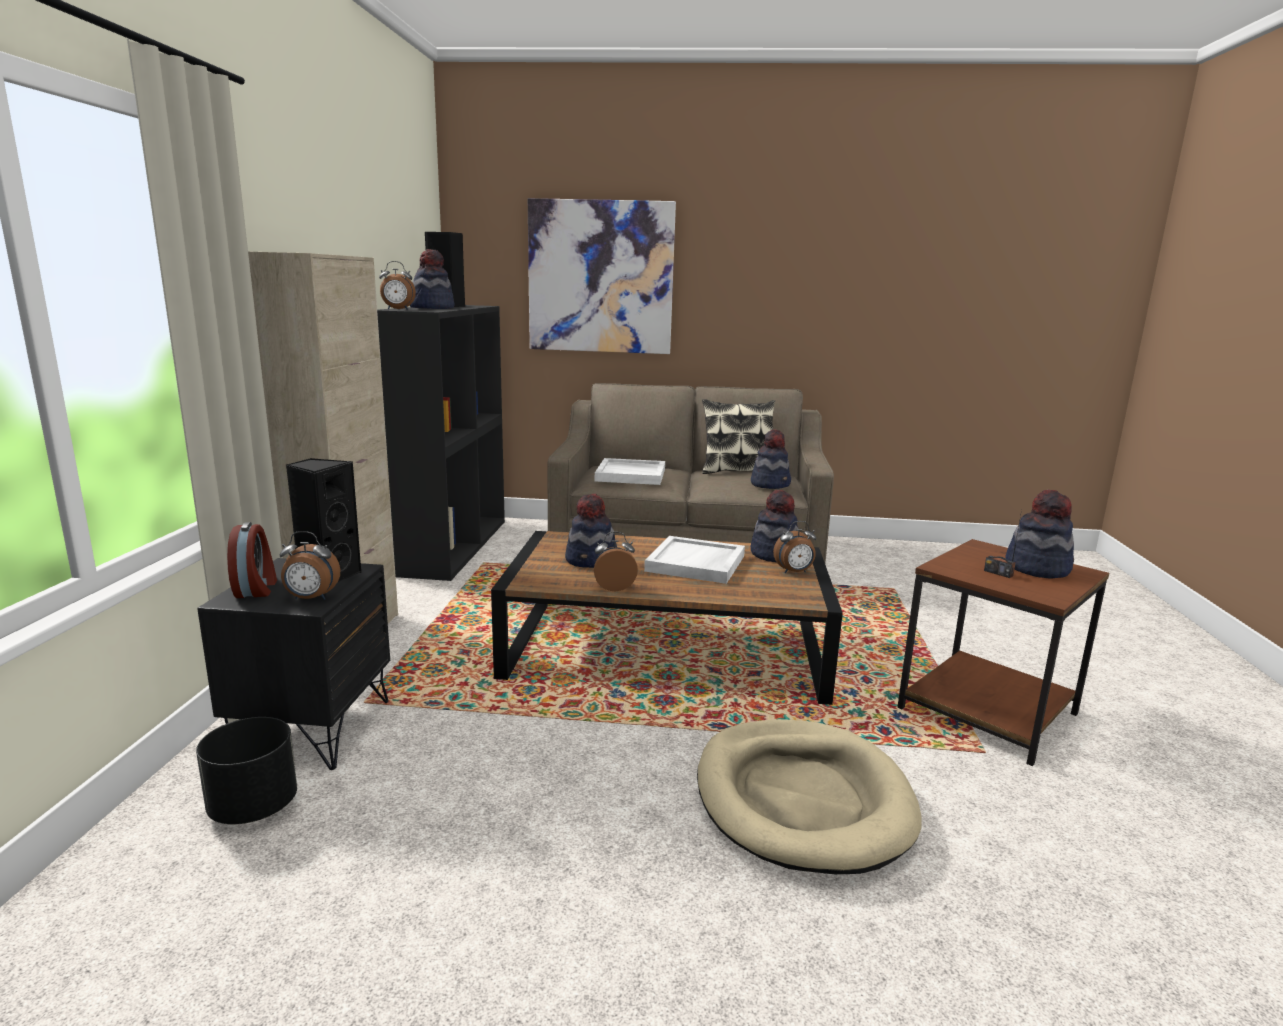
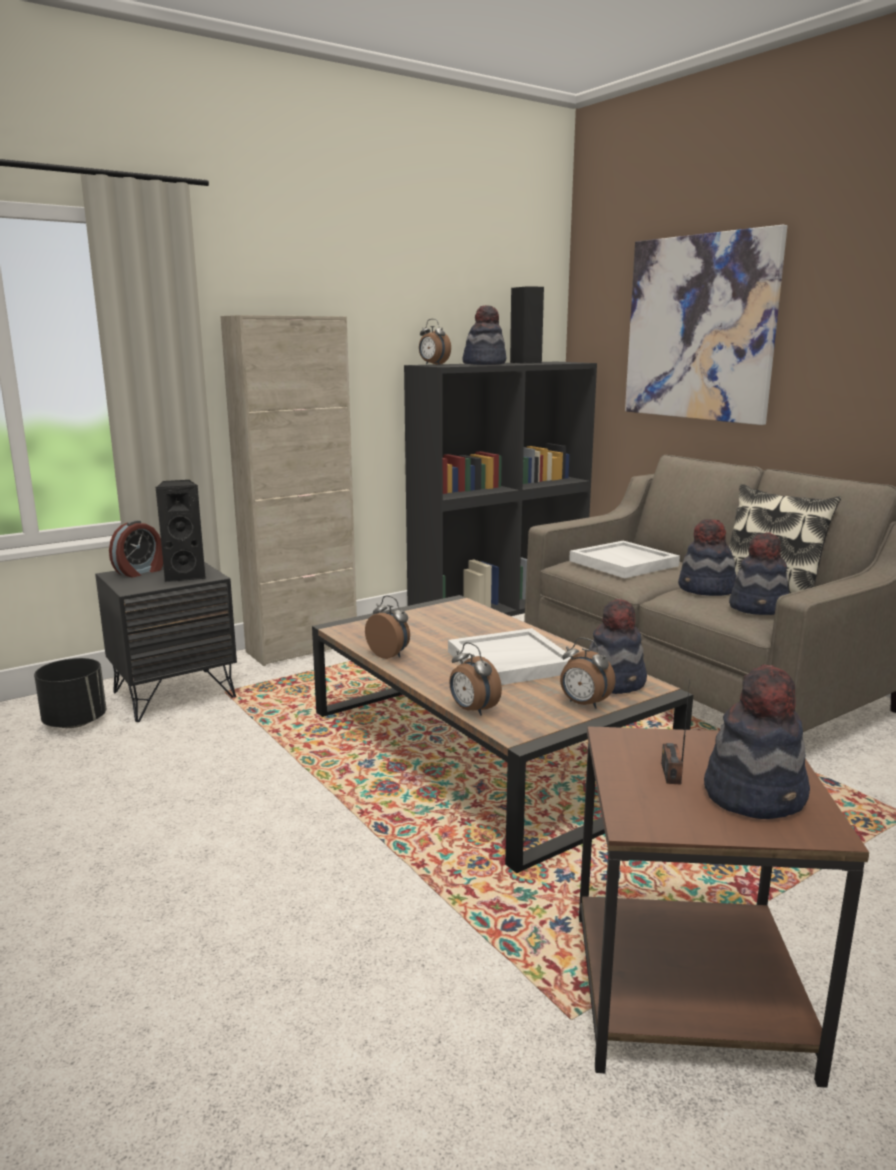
camera: 50 degrees right, 0 degrees up
alarm clock [280,531,340,600] -> alarm clock moved to [449,642,502,716]
hat [565,494,617,568] -> hat moved to [678,519,736,596]
beige dog bed [697,719,922,874] -> none

